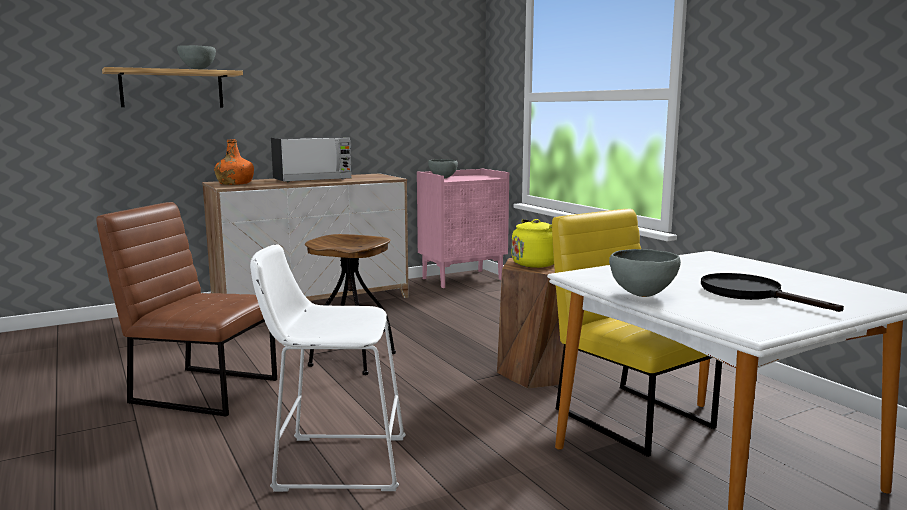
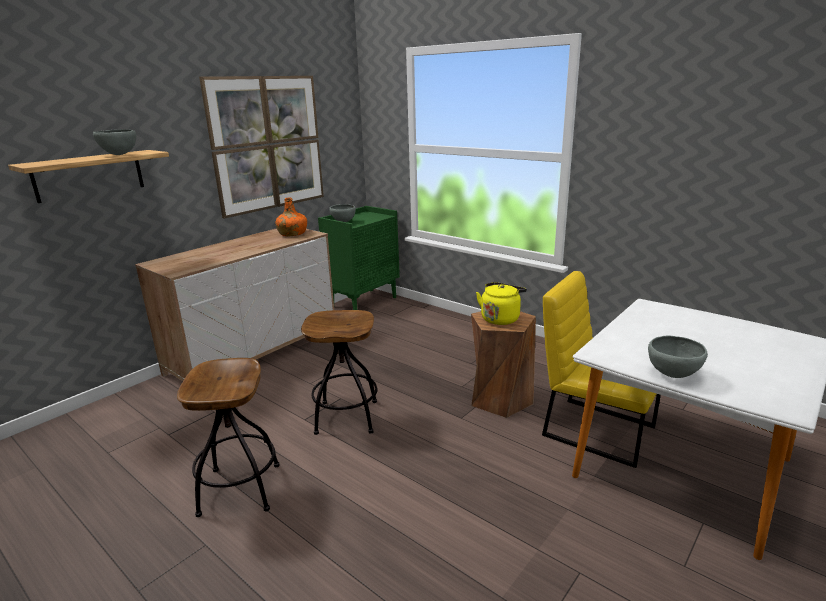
camera: 20 degrees left, 10 degrees up
brown chair [96,202,277,417] -> brown stool [177,358,279,517]
orange bottle [214,139,254,185] -> orange bottle moved to [275,197,307,236]
white stool [250,244,406,492] -> none
microwave [271,136,352,182] -> none
pink cabinet [417,168,509,288] -> green cabinet [318,206,400,310]
black frying pan [701,273,844,312] -> none
none -> picture [199,76,324,219]

